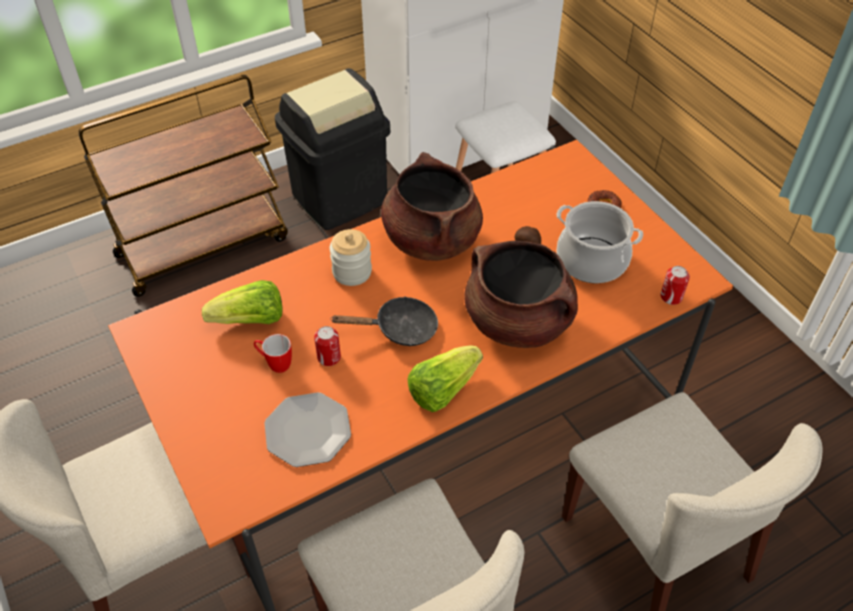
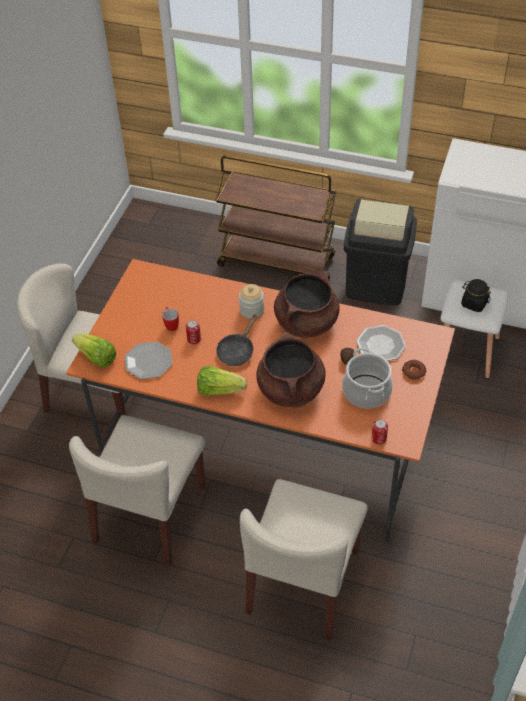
camera: 50 degrees right, 0 degrees up
lettuce [202,280,282,324] -> lettuce moved to [72,334,116,368]
black frying pan [330,296,438,346] -> black frying pan turned 75 degrees clockwise [216,314,257,366]
none -> plate [356,325,406,361]
none -> black jar [461,279,491,312]

